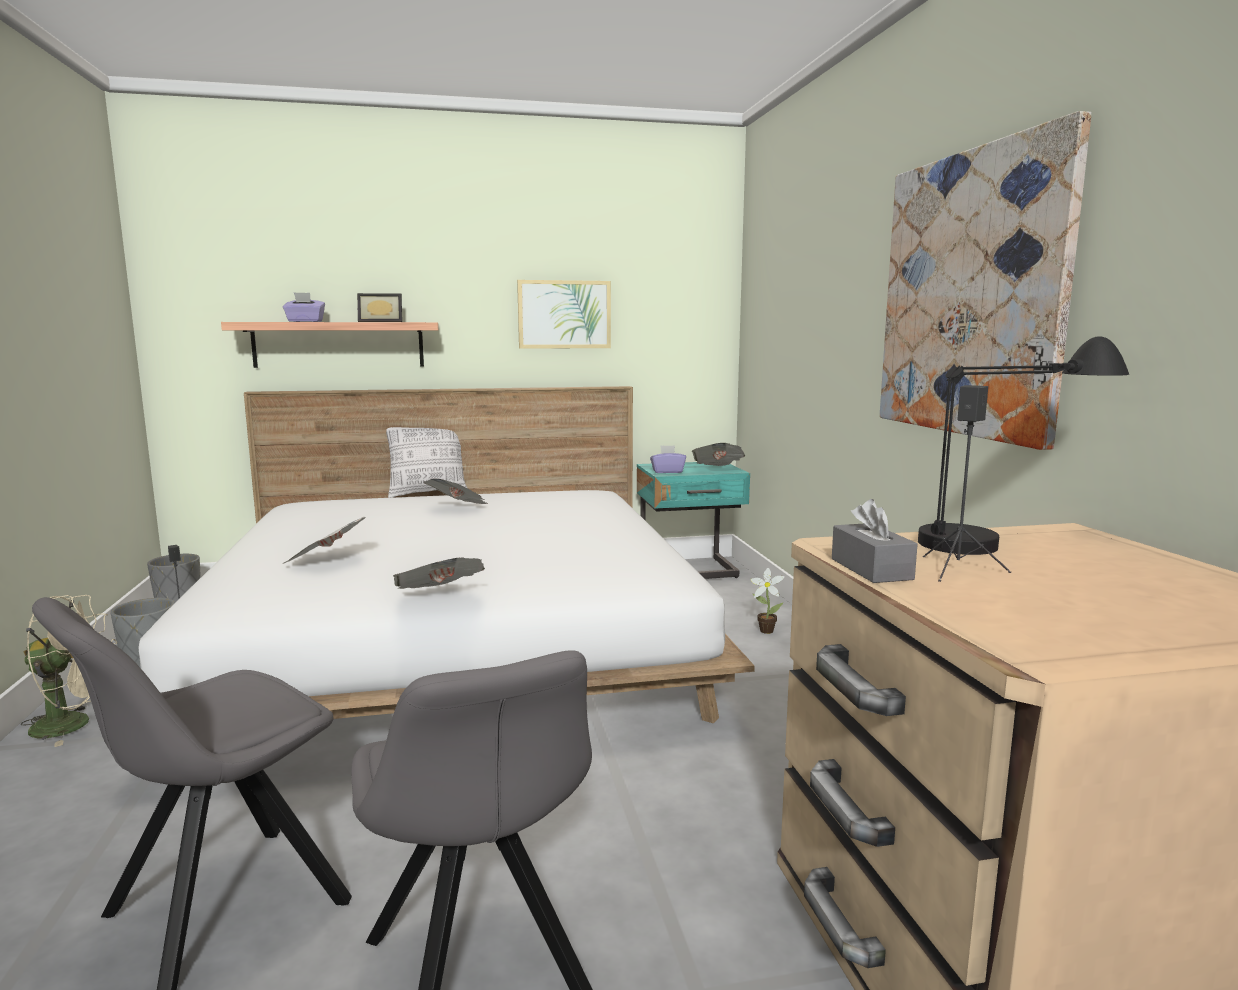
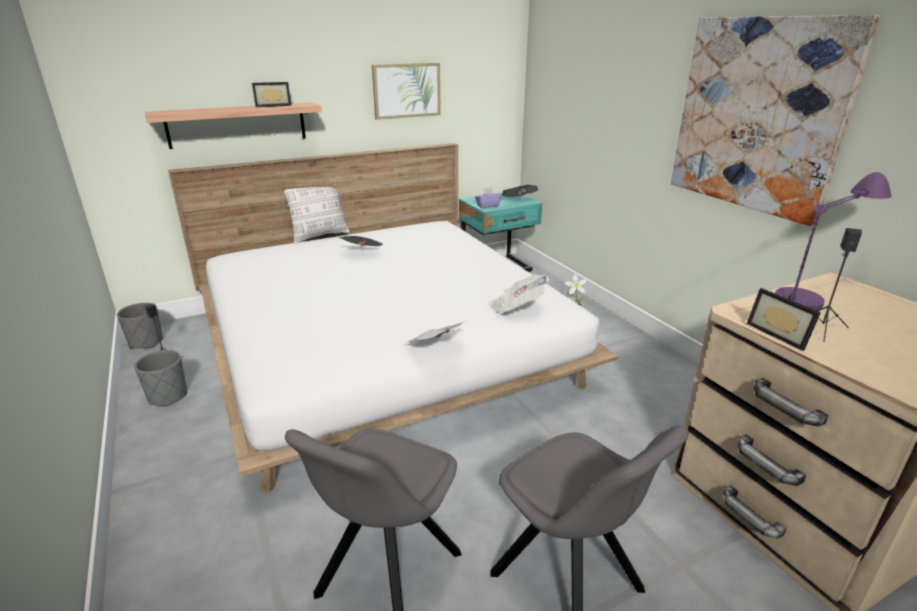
camera: 15 degrees left, 15 degrees up
beige fan [20,595,117,747] -> none
purple tissue box [283,292,325,322] -> none
newspaper [284,517,366,563] -> newspaper moved to [488,274,550,315]
grey tissue box [832,499,918,583] -> picture frame [746,288,821,351]
black table lamp [918,336,1129,555] -> purple table lamp [775,172,891,312]

